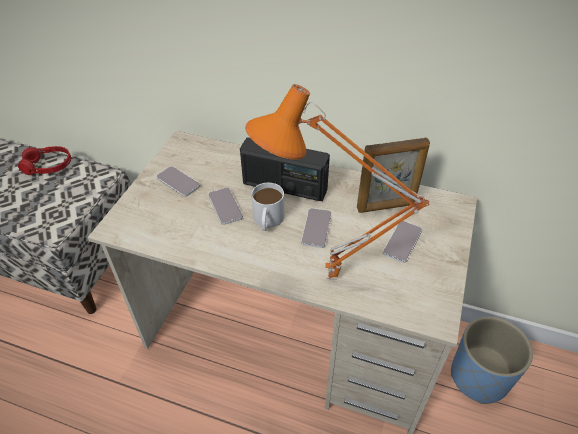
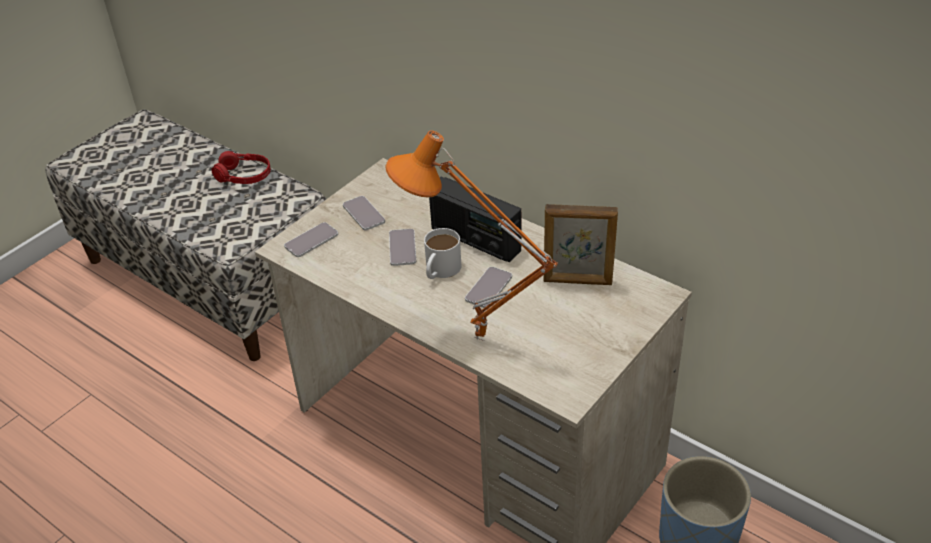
camera: 20 degrees right, 5 degrees down
phone [383,221,422,263] -> phone moved to [284,222,338,257]

